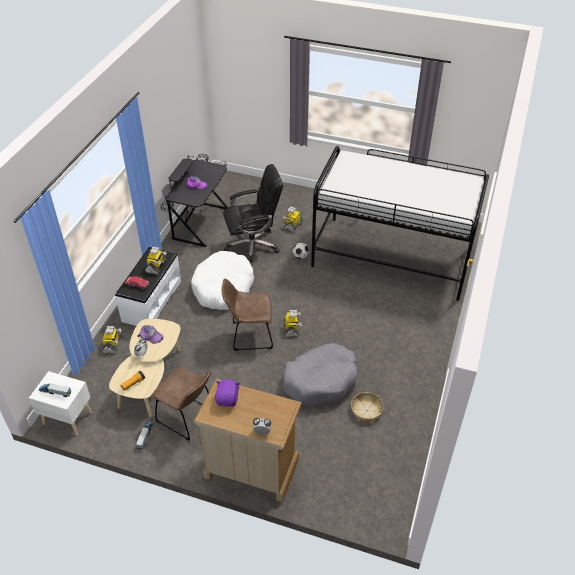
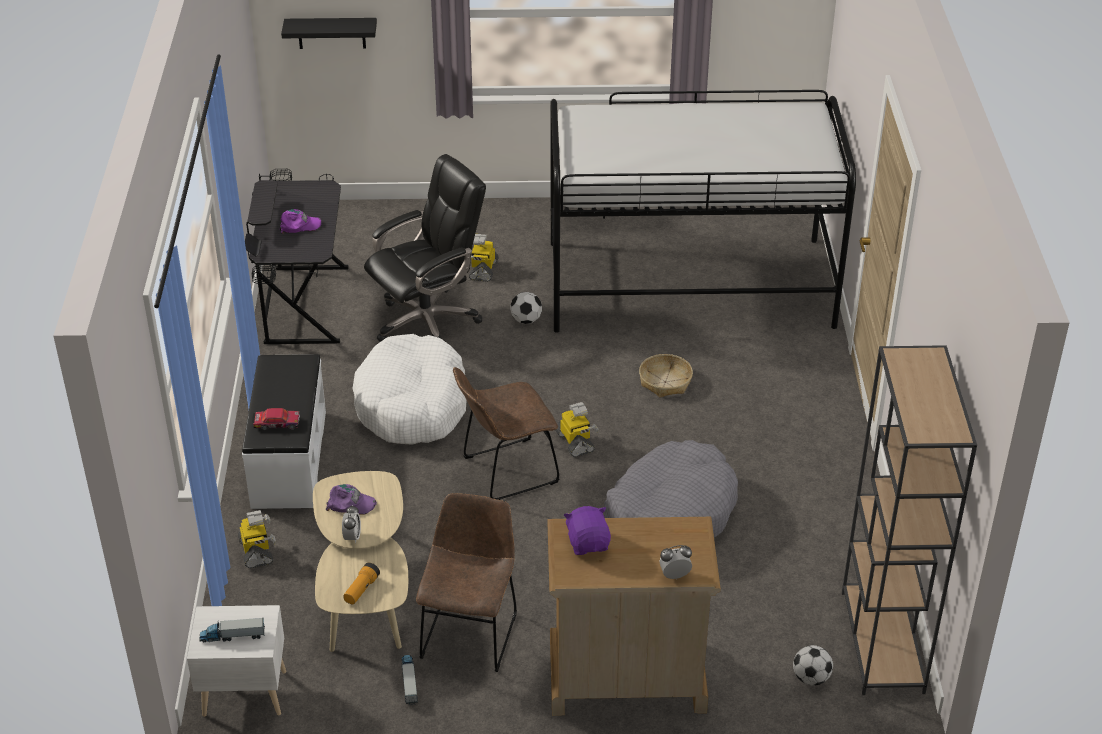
camera: 20 degrees left, 5 degrees down
toy robot [145,247,167,275] -> none
brown chair [151,367,211,441] -> brown chair turned 90 degrees counterclockwise [416,493,517,672]
basket [351,392,384,422] -> basket moved to [639,354,693,397]
none -> black shelf [281,18,377,49]
none -> football [793,645,833,685]
none -> bookcase [842,345,977,695]

